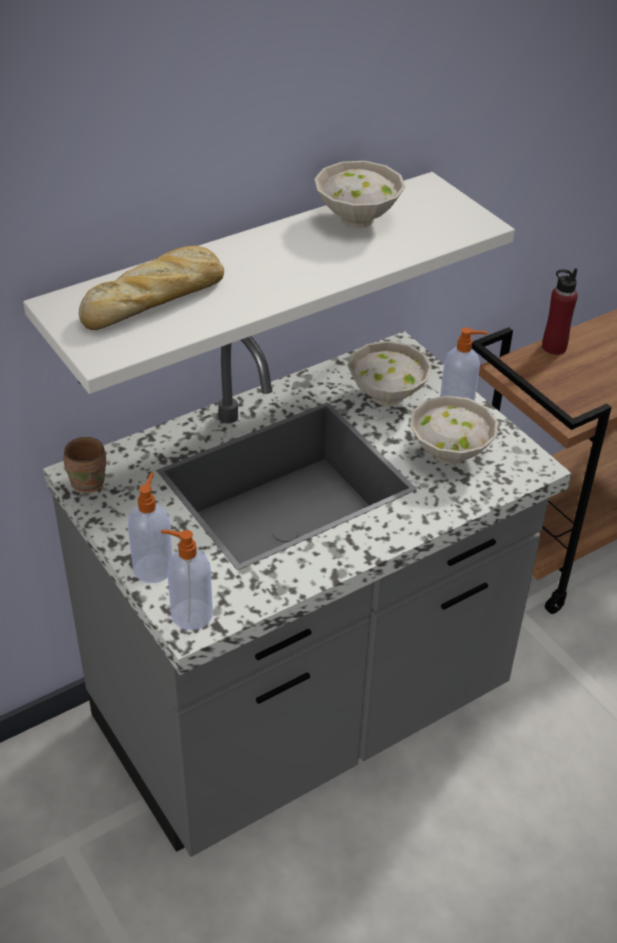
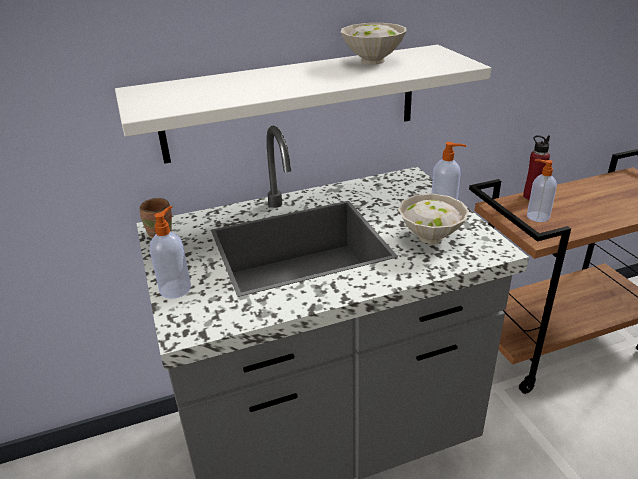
camera: 15 degrees right, 10 degrees down
bread [79,246,224,330] -> none
soap dispenser [161,530,213,630] -> soap dispenser moved to [527,159,557,222]
white bowl [347,341,432,406] -> none

